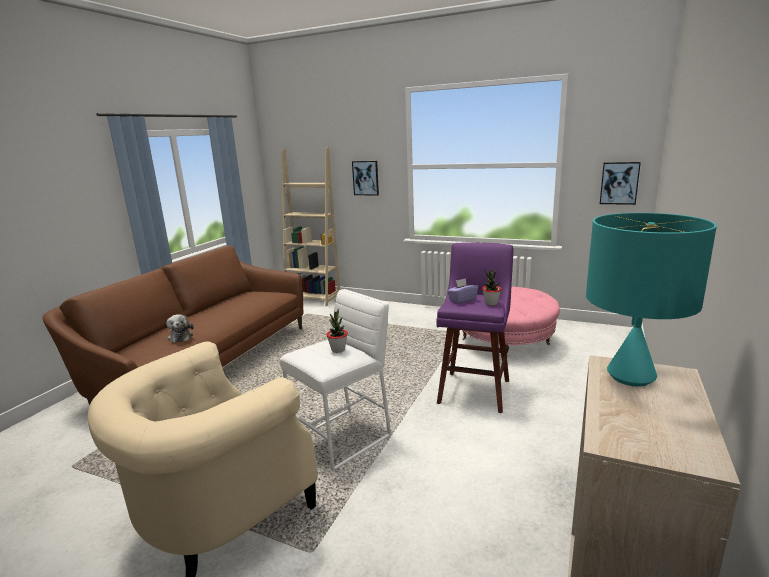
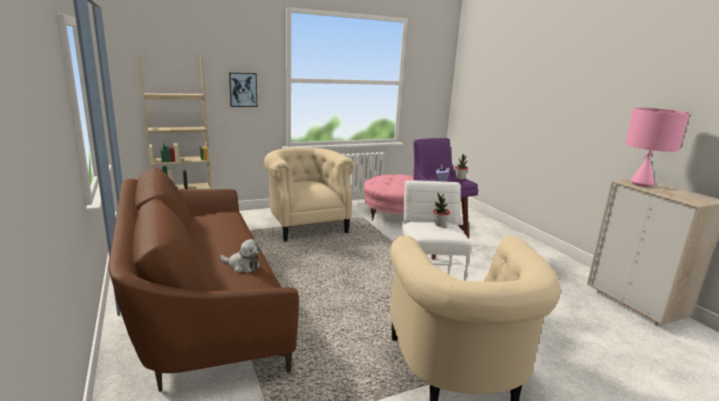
camera: 50 degrees left, 0 degrees up
turquoise table lamp [586,213,717,387] -> pink table lamp [625,107,690,187]
picture [600,162,641,205] -> none
none -> beige armchair [264,147,354,242]

